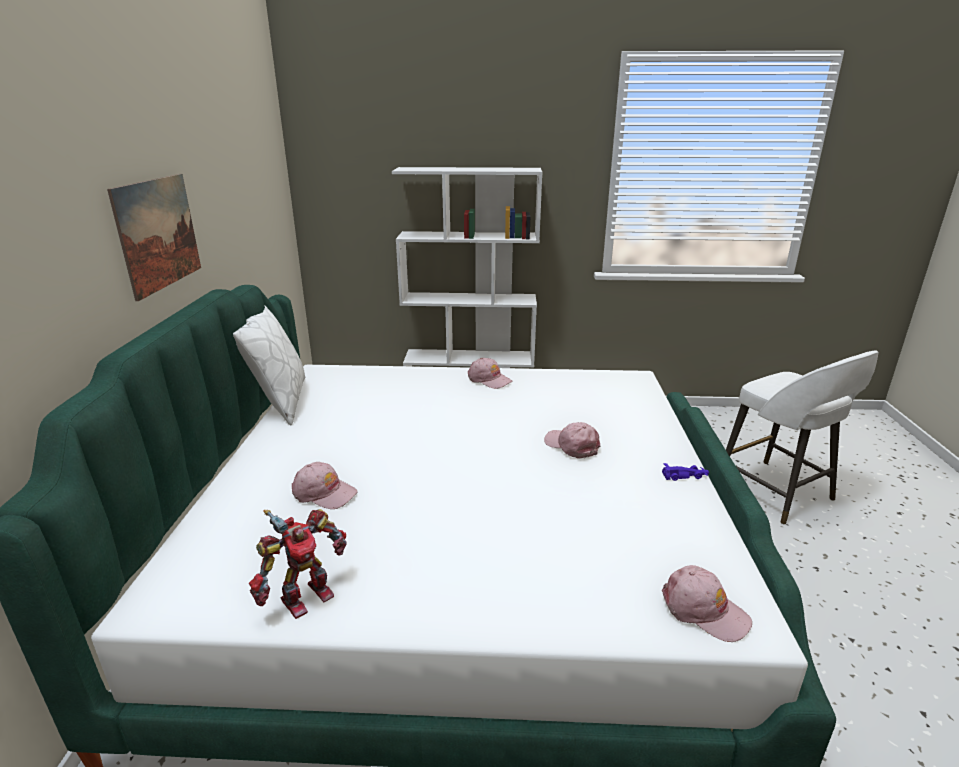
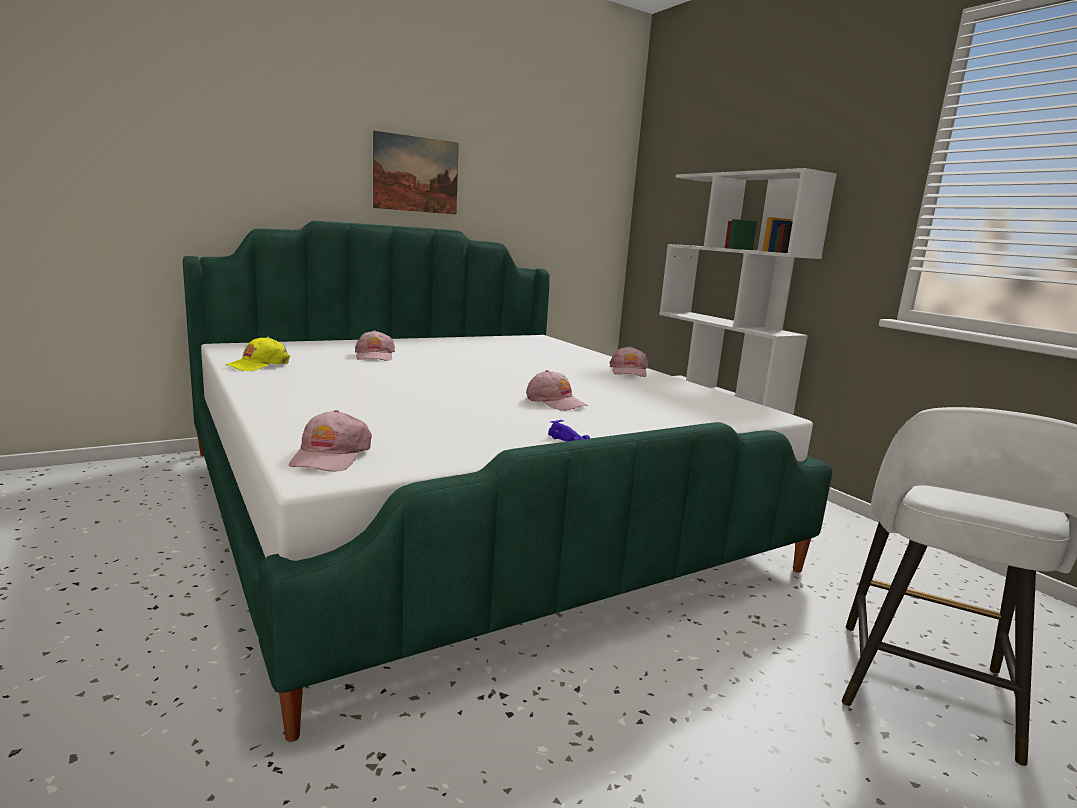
camera: 55 degrees right, 10 degrees down
white pillow [233,305,305,425] -> none
toy robot [249,509,347,619] -> yellow cap [225,337,290,371]
pink cap [544,422,601,459] -> pink cap turned 120 degrees clockwise [526,370,588,411]

